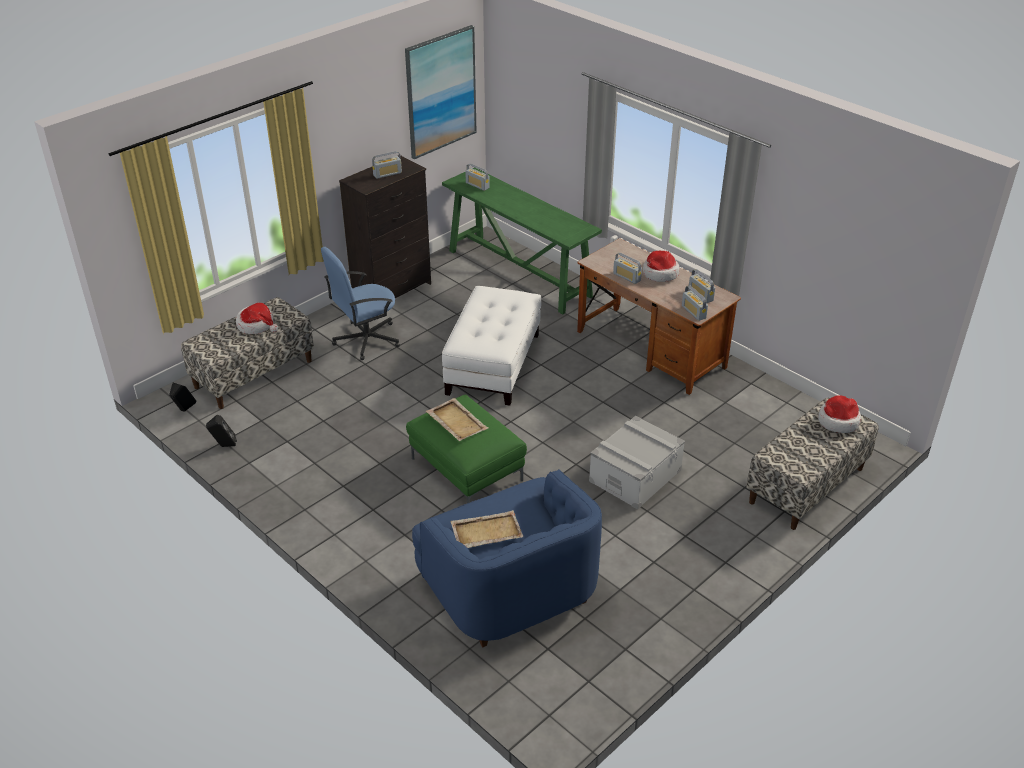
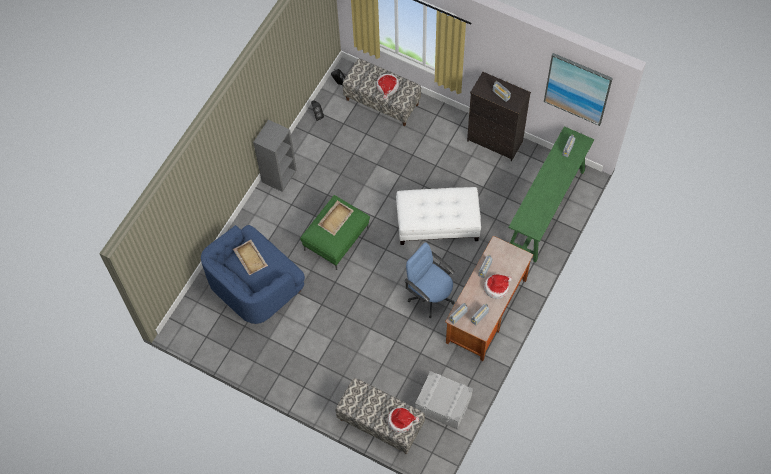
camera: 75 degrees right, 25 degrees up
blue office chair [321,247,400,360] -> blue office chair moved to [404,242,455,318]
grey storage box [589,416,685,510] -> grey storage box moved to [415,371,473,429]
none -> grey bookcase [253,120,297,192]

